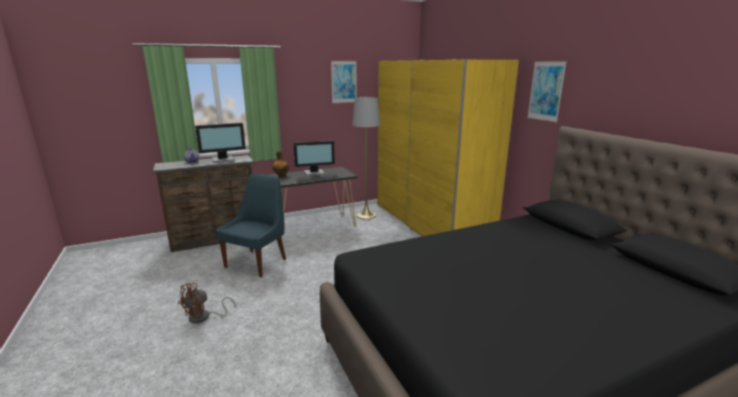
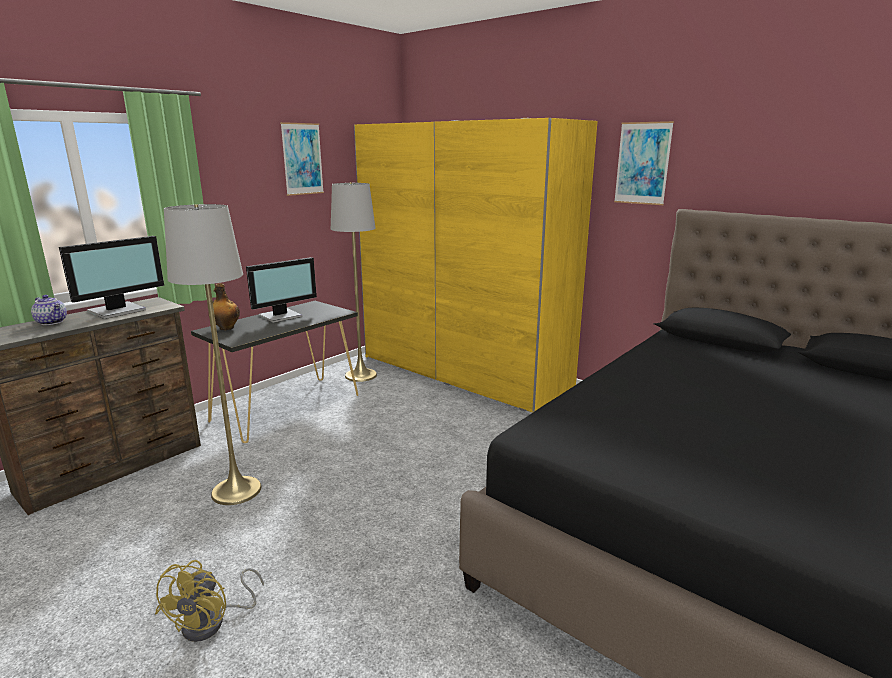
camera: 25 degrees left, 0 degrees up
brown fan [178,283,236,324] -> yellow fan [155,560,264,642]
blue chair [215,174,286,277] -> grey floor lamp [164,204,262,505]

